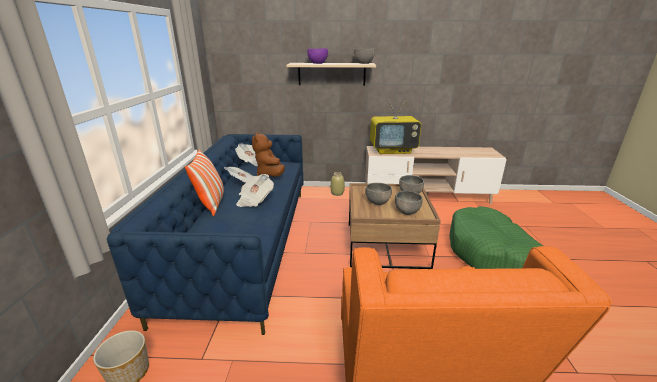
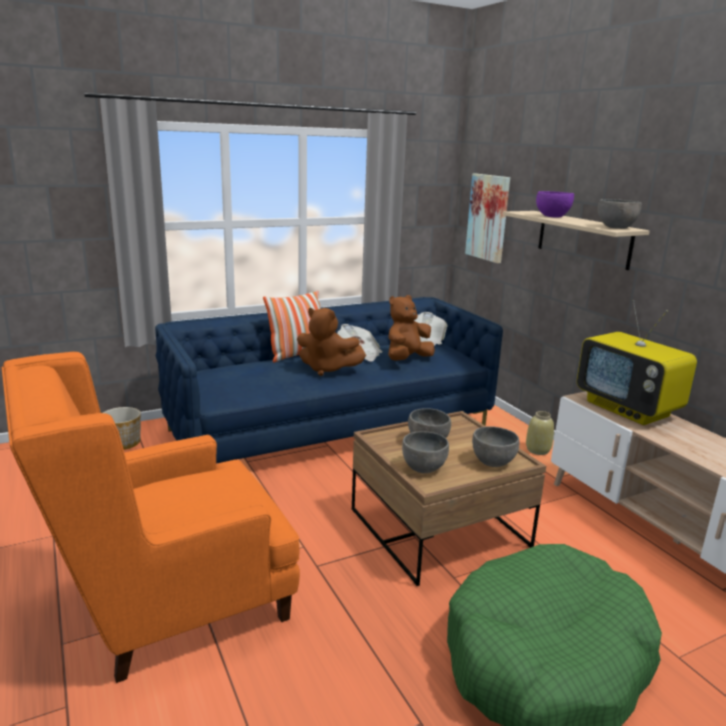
camera: 60 degrees right, 5 degrees down
newspaper [236,174,274,207] -> brown plush toy [297,308,366,376]
none -> picture [465,173,510,263]

